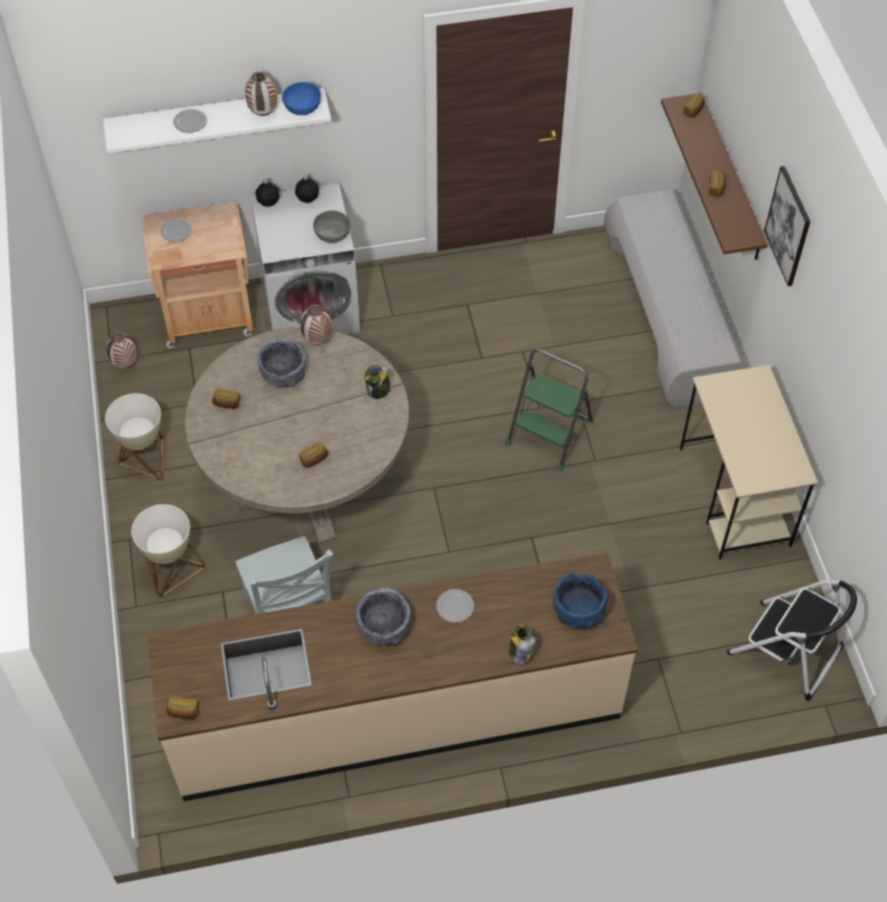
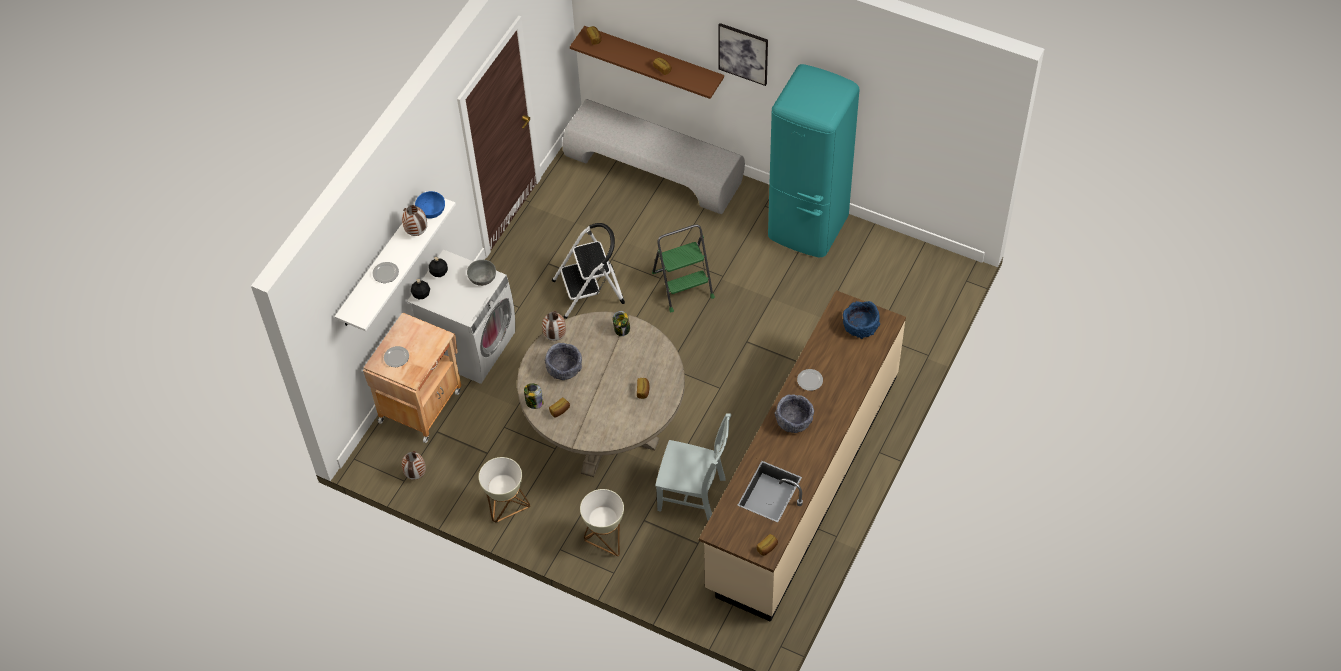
camera: 50 degrees left, 0 degrees up
jar [509,625,536,665] -> jar moved to [524,383,544,409]
beige desk [680,365,818,560] -> turquoise fridge [768,64,860,257]
step ladder [727,579,857,701] -> step ladder moved to [552,223,625,319]

